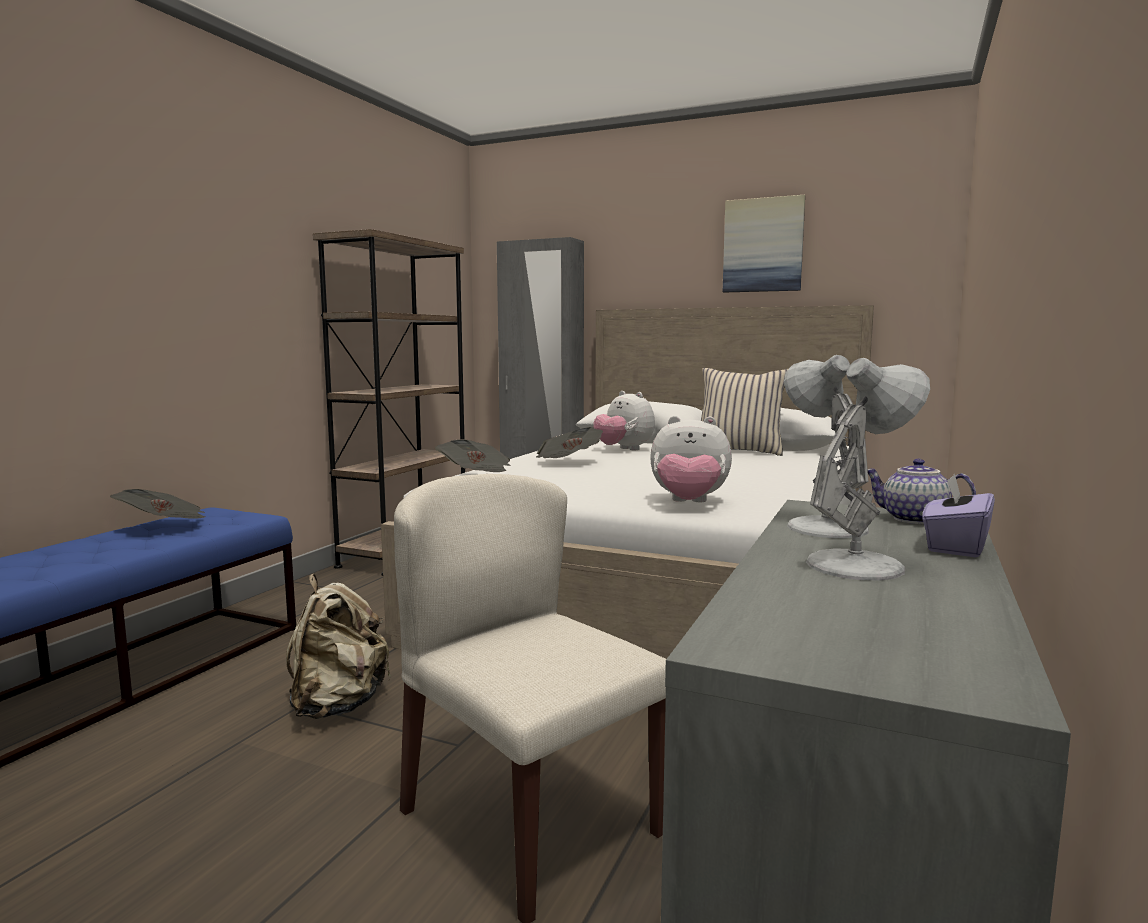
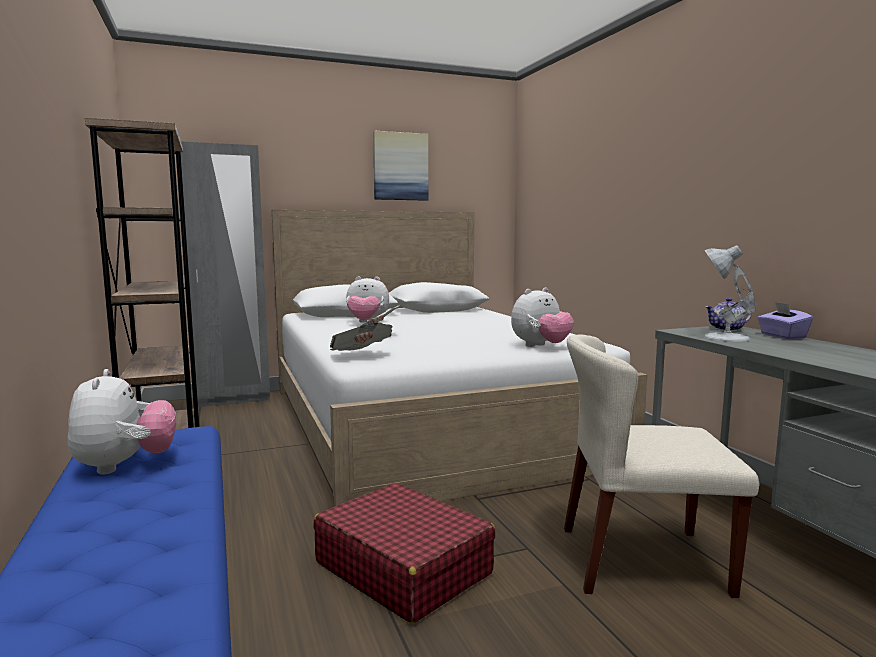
camera: 45 degrees left, 0 degrees up
newspaper [110,489,206,519] -> plush toy [68,369,176,475]
beige backpack [286,574,391,719] -> red suitcase [313,483,496,623]
beige pillow [701,368,788,456] -> none
white table lamp [806,358,930,580] -> none

